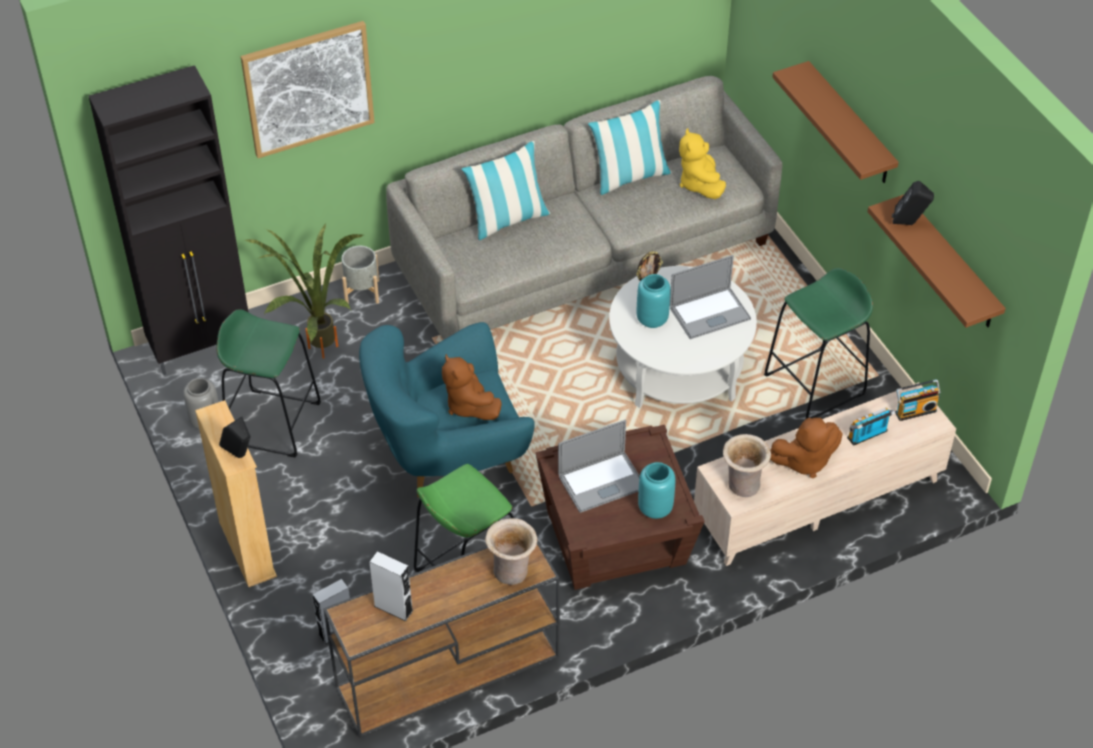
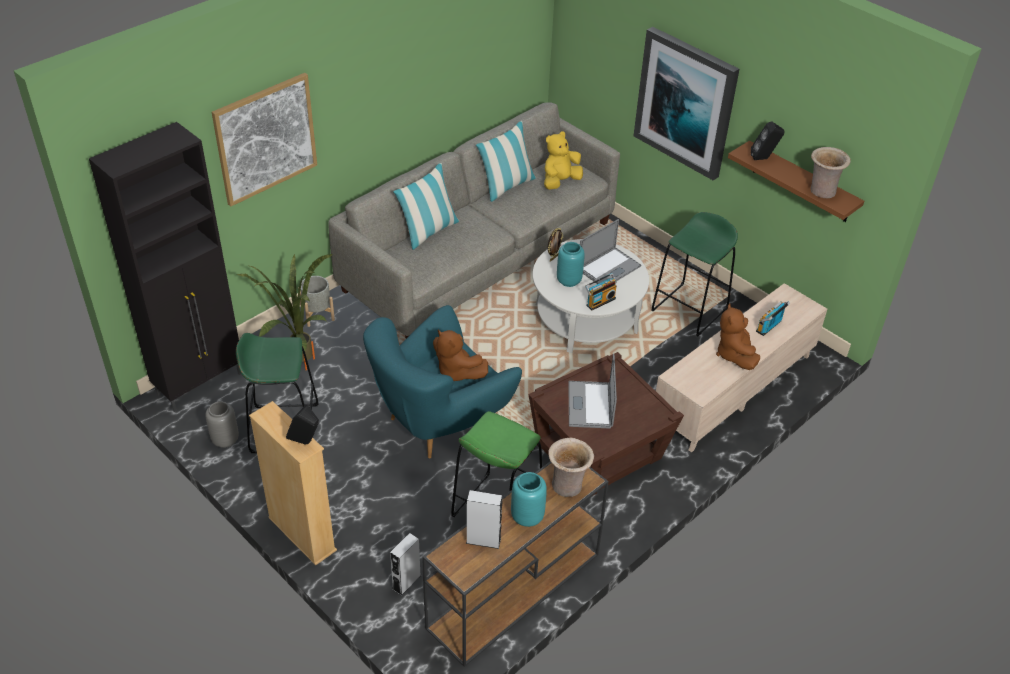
camera: 20 degrees left, 5 degrees down
laptop [558,420,640,513] -> laptop turned 135 degrees clockwise [569,354,617,429]
turquoise vase [638,462,675,519] -> turquoise vase moved to [511,472,547,527]
yellow plush toy [679,128,726,199] -> yellow plush toy turned 75 degrees clockwise [544,131,583,190]
beige vase [723,434,771,497] -> beige vase moved to [811,147,851,198]
brown plush toy [770,418,843,478] -> brown plush toy turned 120 degrees clockwise [716,304,760,370]
brown shelf [772,61,899,183] -> picture [633,27,739,180]
radio [895,380,941,421] -> radio moved to [585,273,617,310]

